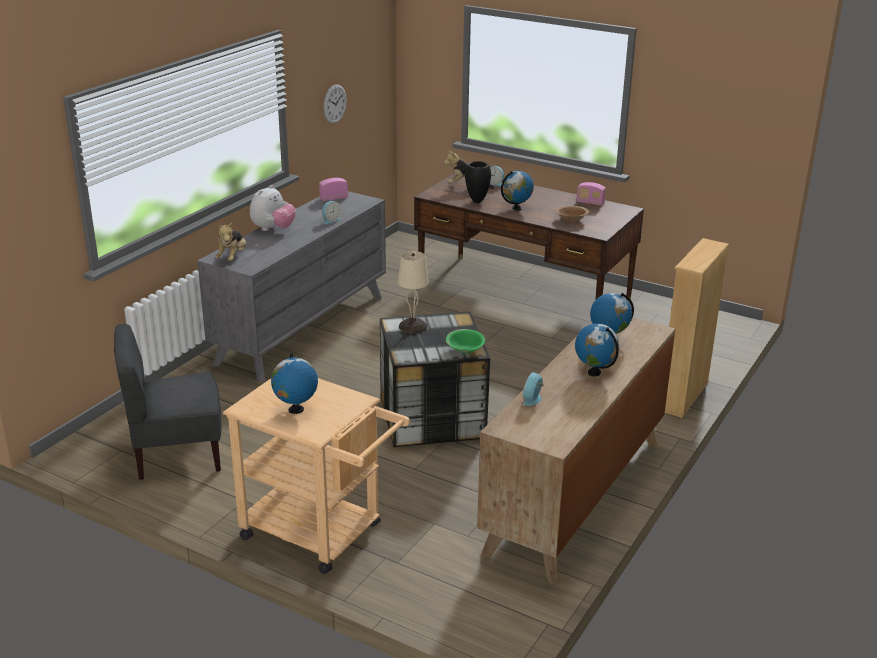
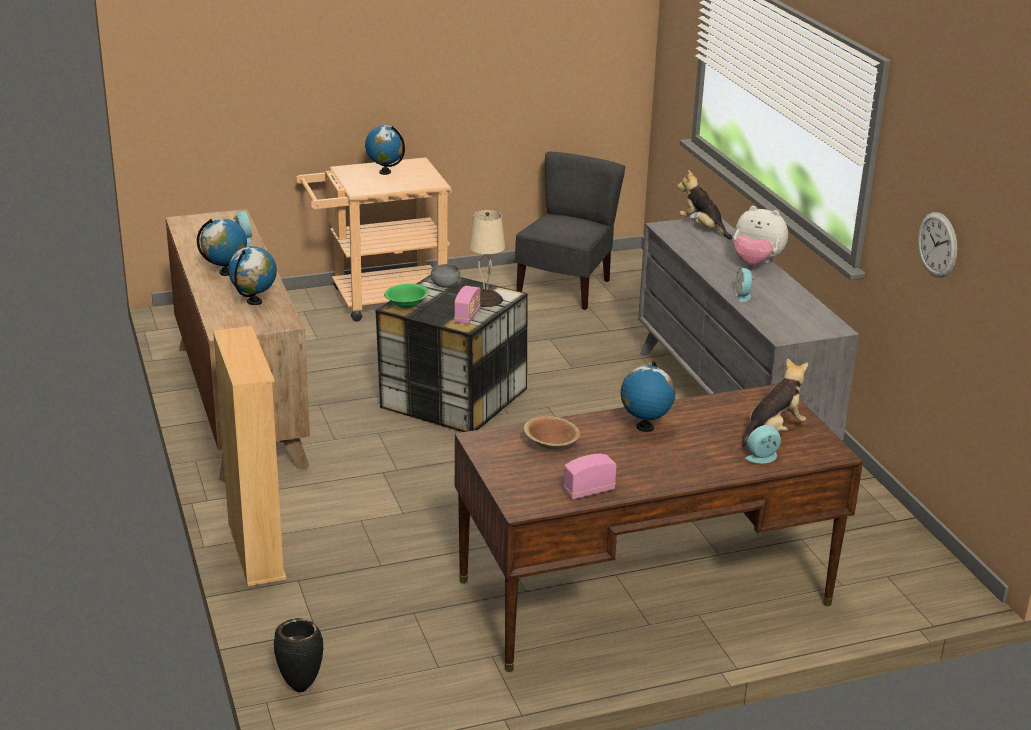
camera: 130 degrees right, 0 degrees up
plush toy [250,185,296,231] -> plush toy turned 45 degrees counterclockwise [733,206,788,265]
radio [319,178,348,201] -> radio moved to [454,286,480,324]
black vase [465,161,491,203] -> black vase moved to [274,618,323,692]
none -> grey bowl [431,264,460,288]

